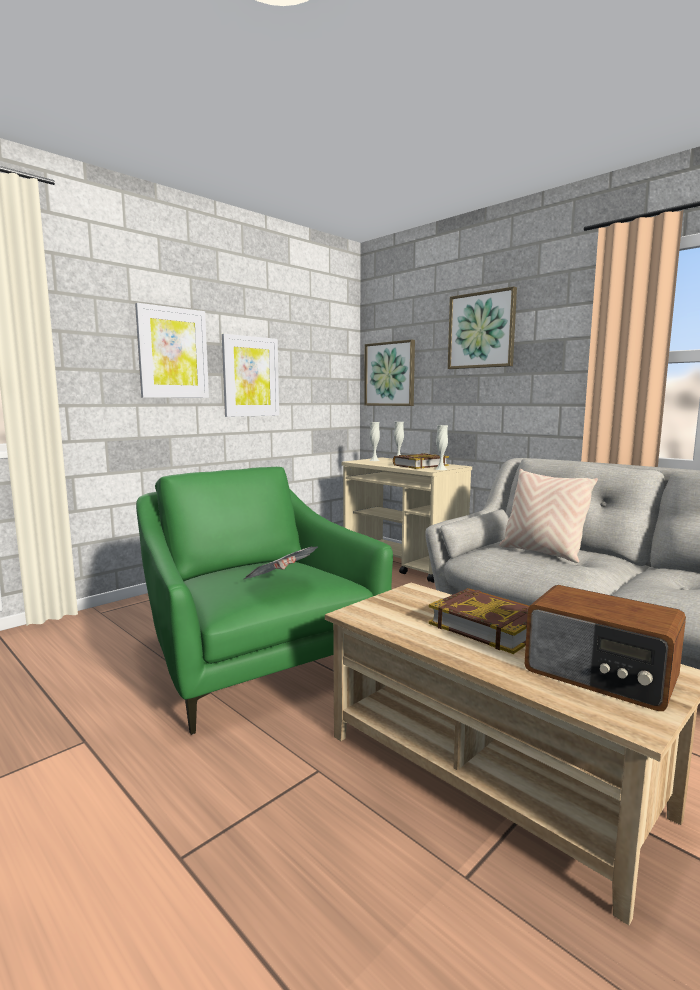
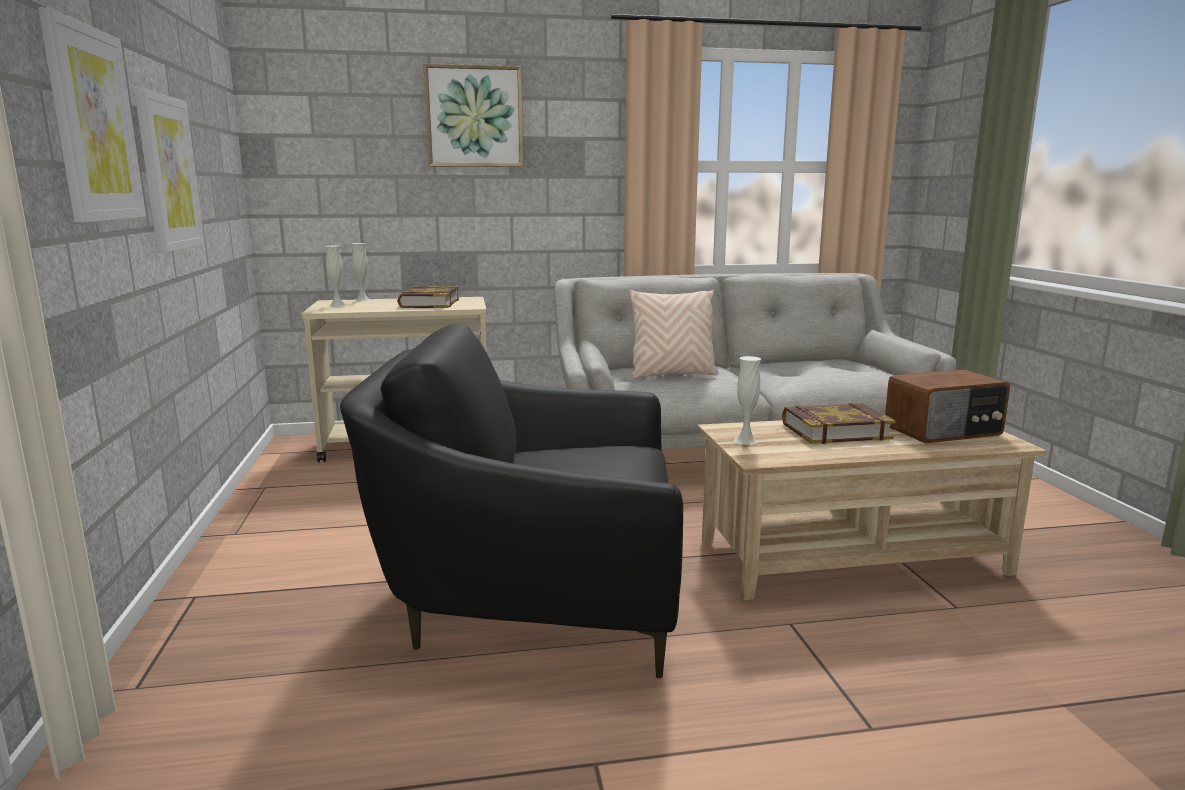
camera: 55 degrees left, 5 degrees up
green armchair [136,467,393,735] -> black armchair [340,324,683,678]
newspaper [244,546,318,579] -> none
picture [364,340,415,406] -> none
white vase [435,425,448,470] -> white vase moved to [733,356,761,445]

